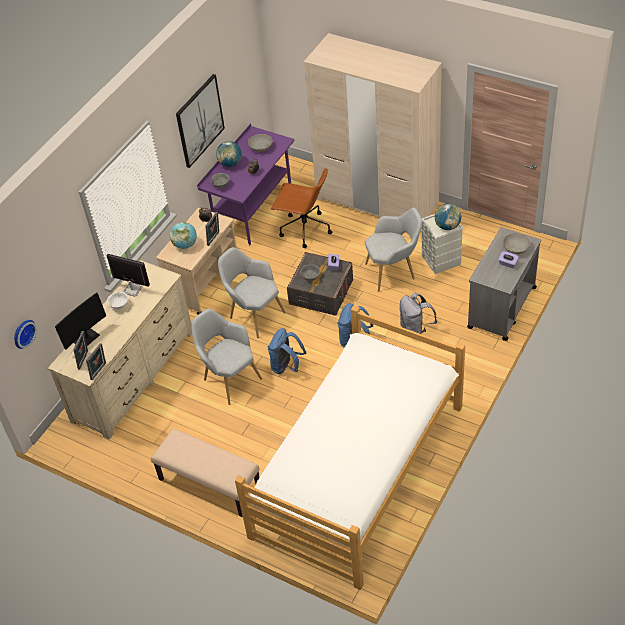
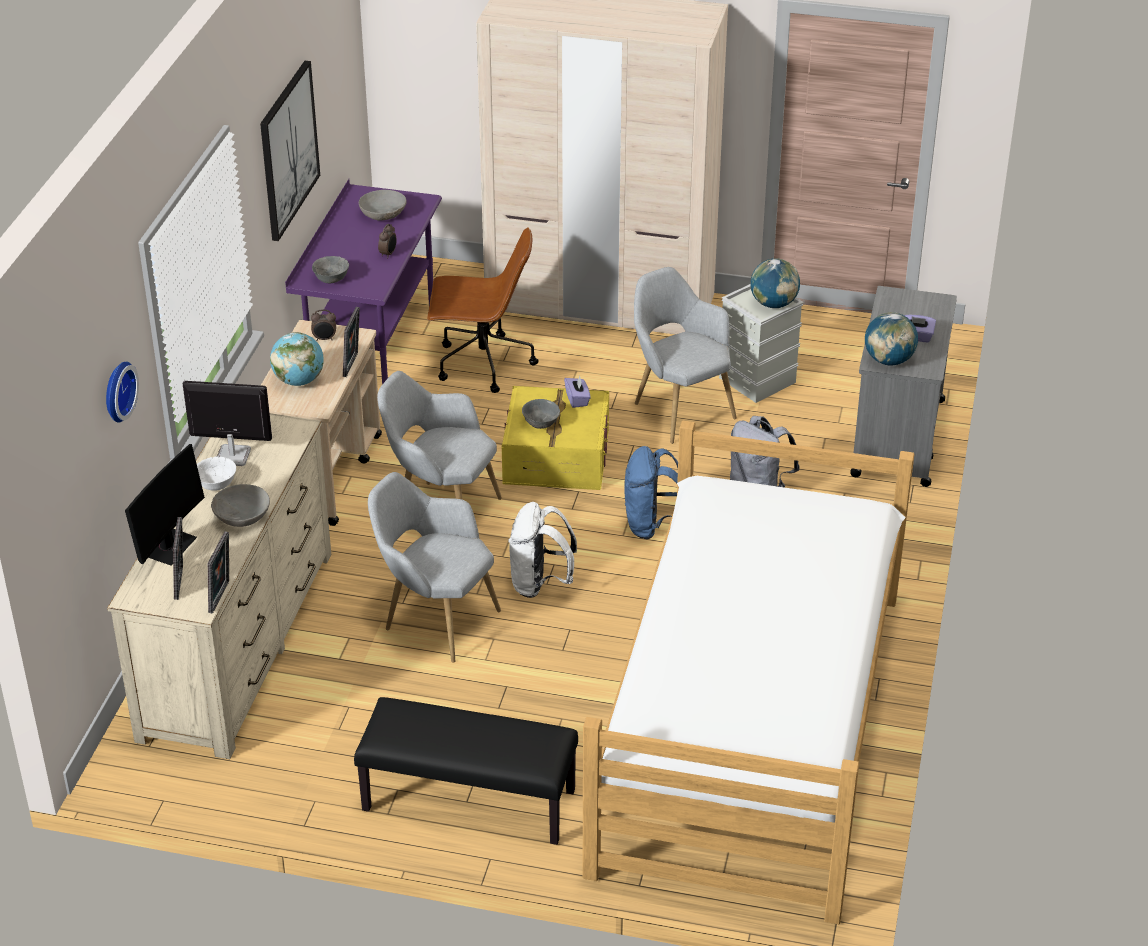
camera: 20 degrees left, 10 degrees down
wall clock [14,320,37,349] -> wall clock moved to [106,362,139,423]
beige bench [151,429,260,517] -> black bench [354,697,578,845]
globe [216,141,242,167] -> globe moved to [865,312,918,366]
blue backpack [268,328,306,374] -> white backpack [508,502,577,598]
grey storage box [287,252,353,316] -> yellow storage box [502,386,609,490]
grey armchair [365,208,422,292] -> grey armchair turned 90 degrees counterclockwise [634,267,737,444]
grey bowl [503,233,530,254] -> grey bowl moved to [211,484,270,527]

